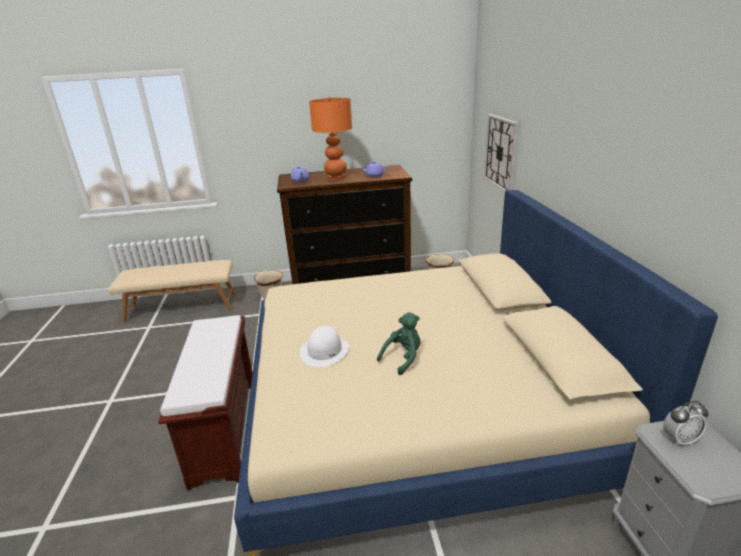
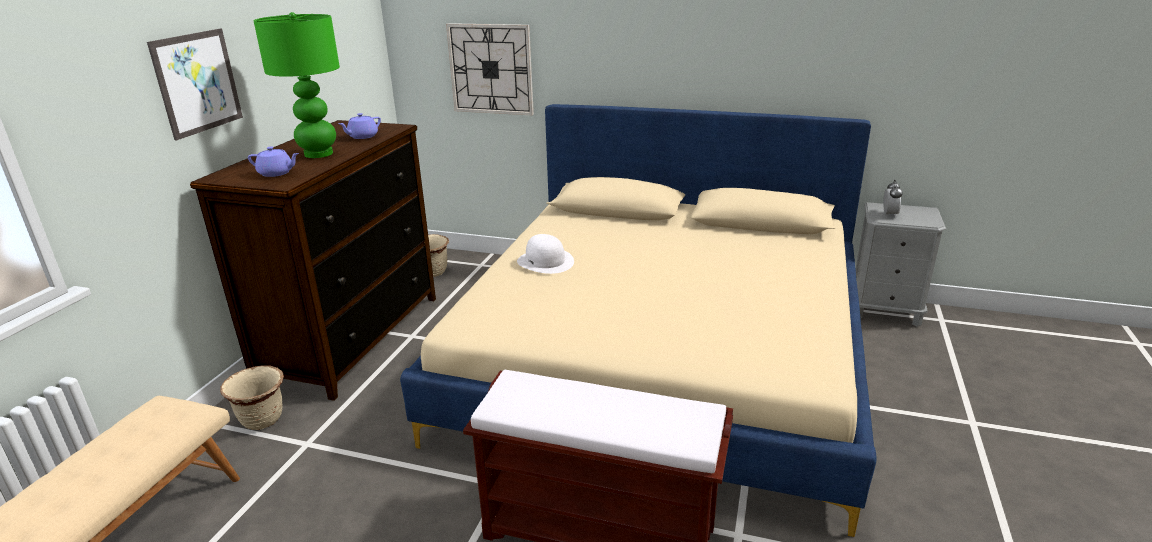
camera: 65 degrees left, 0 degrees up
white hat [300,326,349,367] -> white hat moved to [517,234,574,274]
orange table lamp [309,97,352,180] -> green table lamp [254,12,340,158]
green plush toy [377,312,420,375] -> none
none -> picture [147,28,243,140]

